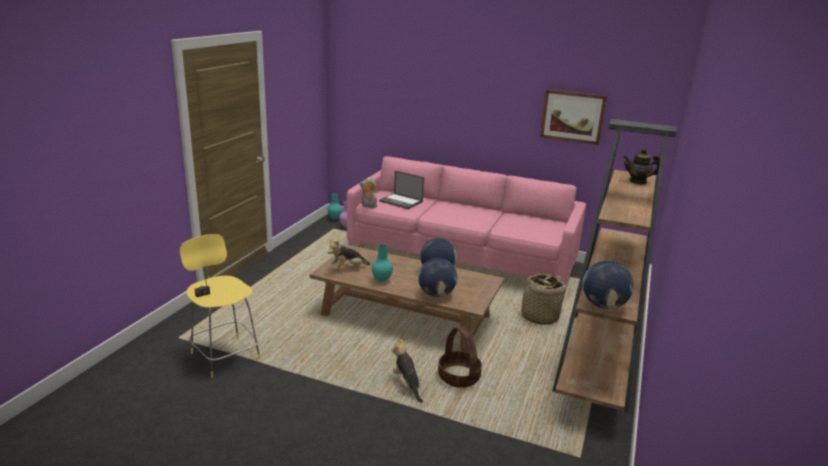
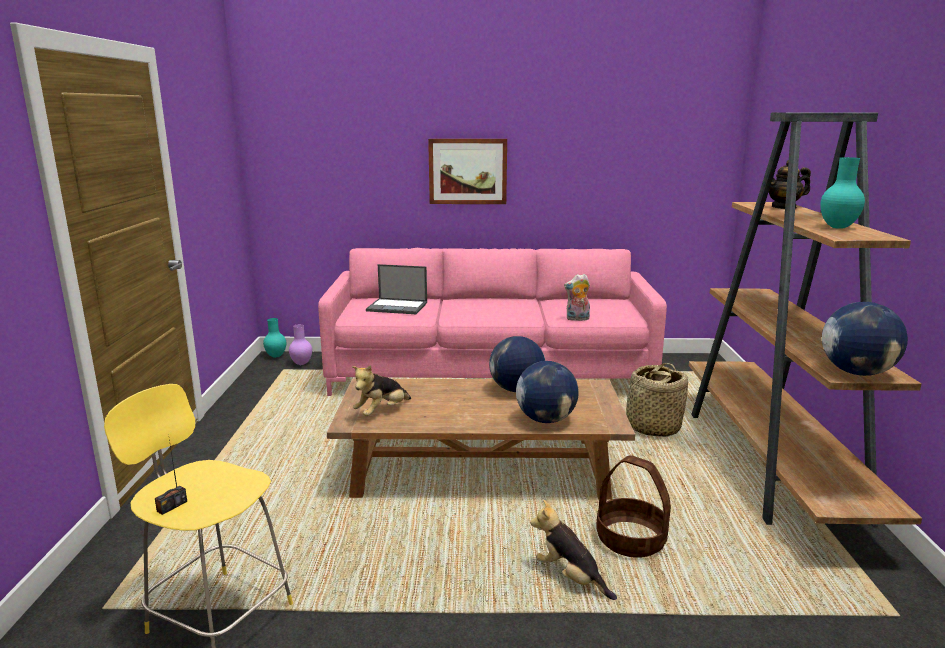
camera: 20 degrees left, 5 degrees down
plush toy [360,178,377,208] -> plush toy moved to [564,274,590,321]
turquoise vase [372,245,393,282] -> turquoise vase moved to [820,157,865,229]
picture [540,89,607,145] -> picture moved to [428,139,507,204]

